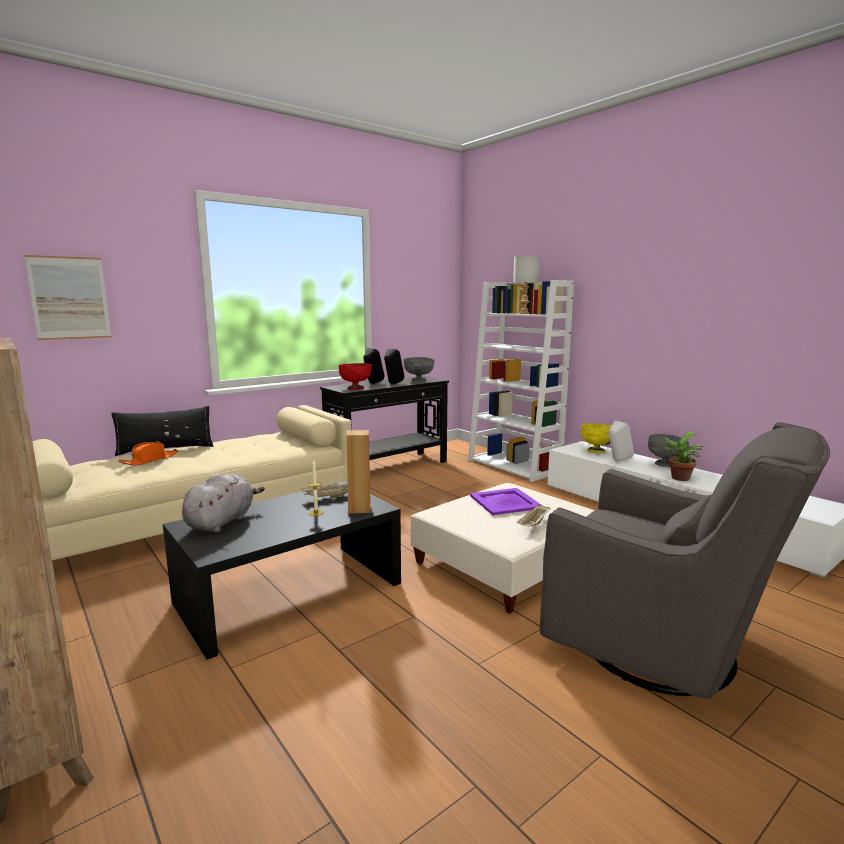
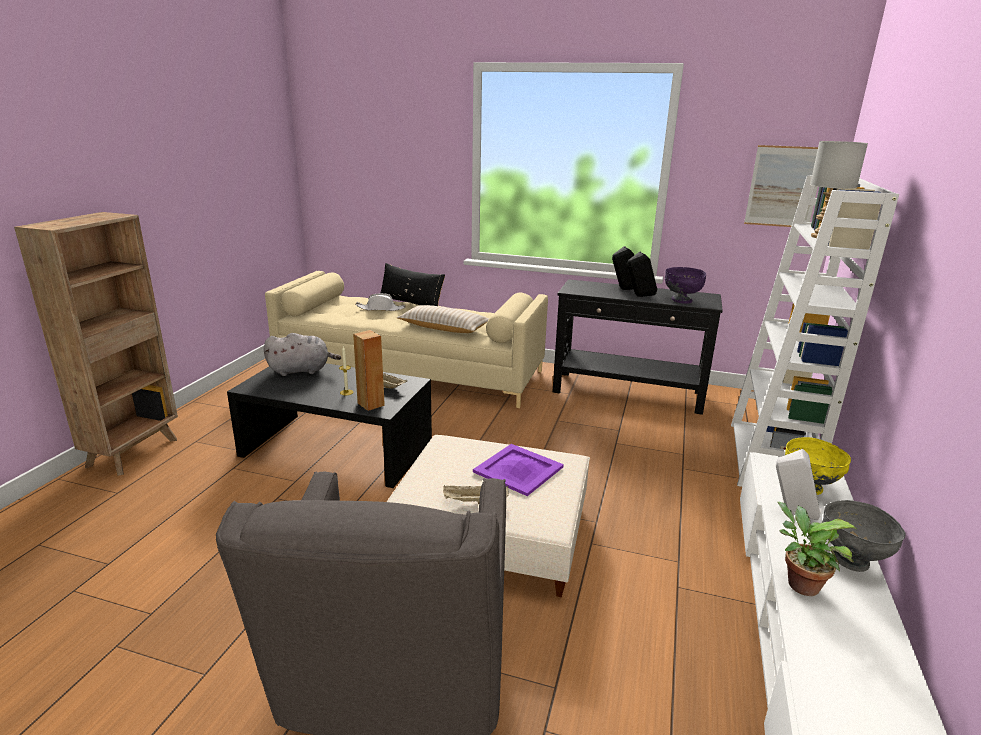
camera: 55 degrees right, 10 degrees up
picture [25,255,111,340] -> picture moved to [744,145,818,227]
orange hat [118,442,179,465] -> white hat [356,293,406,311]
red bowl [339,363,371,390] -> none
grey bowl [403,357,435,382] -> purple bowl [665,267,706,304]
none -> beige pillow [397,305,489,333]

